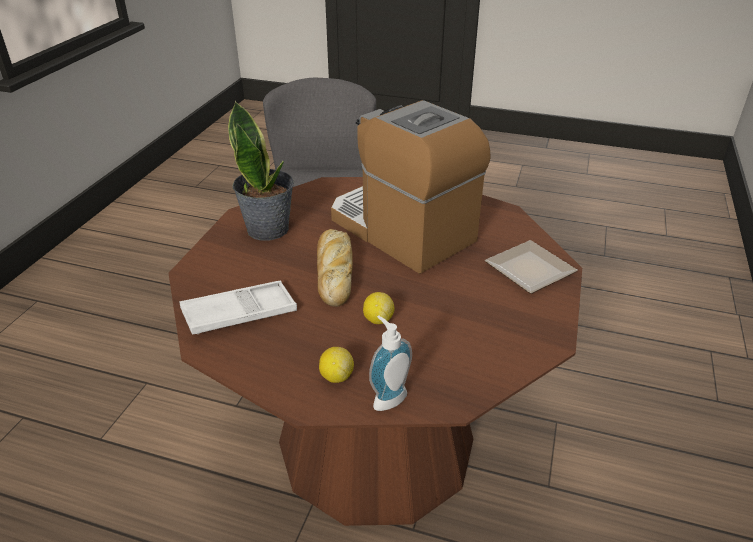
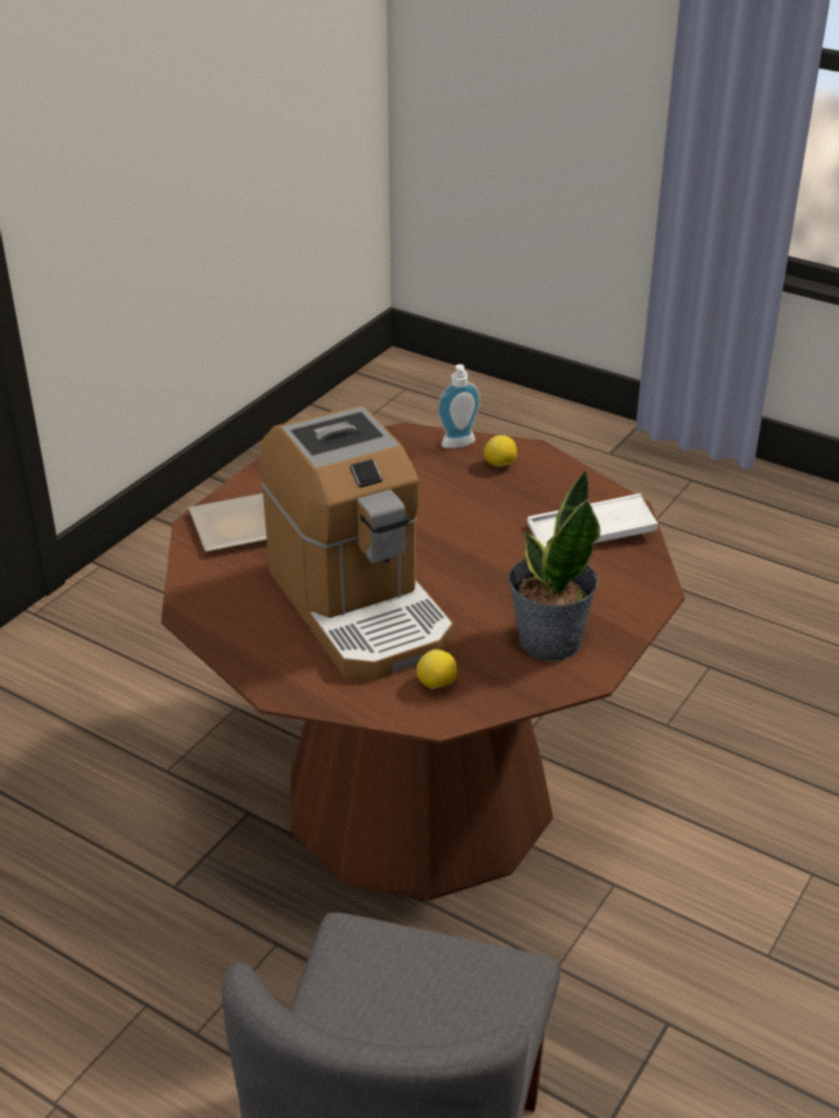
camera: 165 degrees left, 0 degrees up
bread [317,229,353,307] -> none
lemon [363,292,394,324] -> lemon moved to [417,649,457,689]

